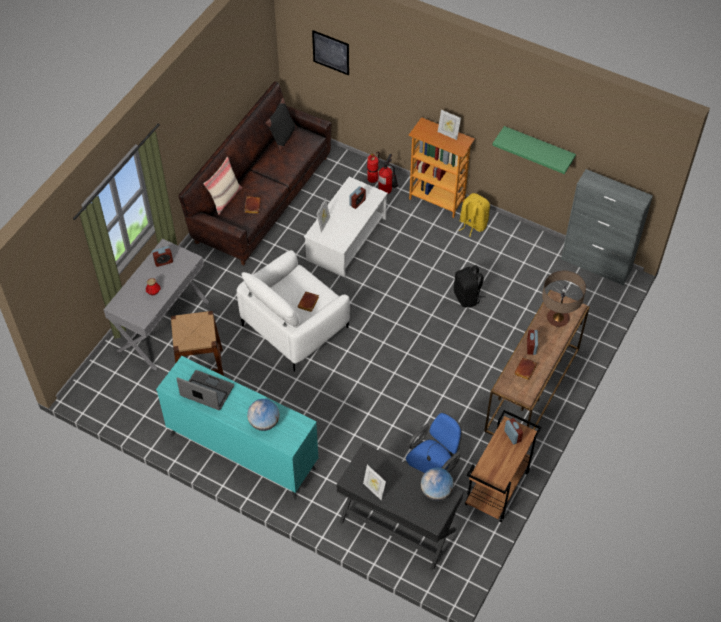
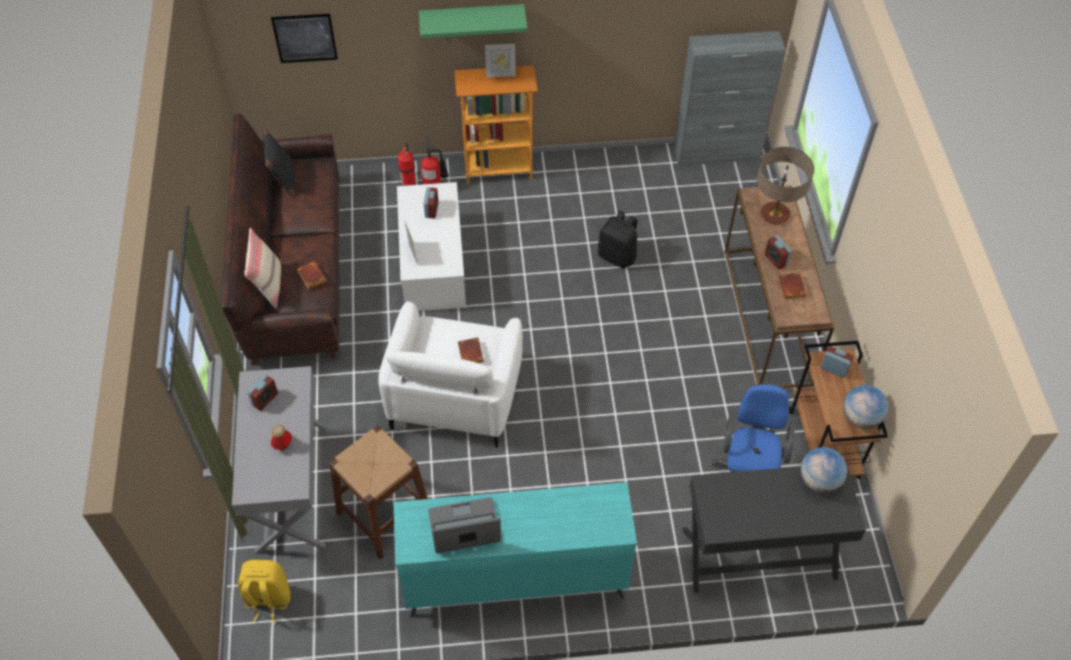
camera: 35 degrees left, 0 degrees up
globe [247,399,279,431] -> globe moved to [843,385,888,429]
picture frame [363,465,386,500] -> none
yellow backpack [459,193,490,236] -> yellow backpack moved to [238,560,291,624]
green shelf [492,126,576,174] -> green shelf moved to [419,4,528,38]

